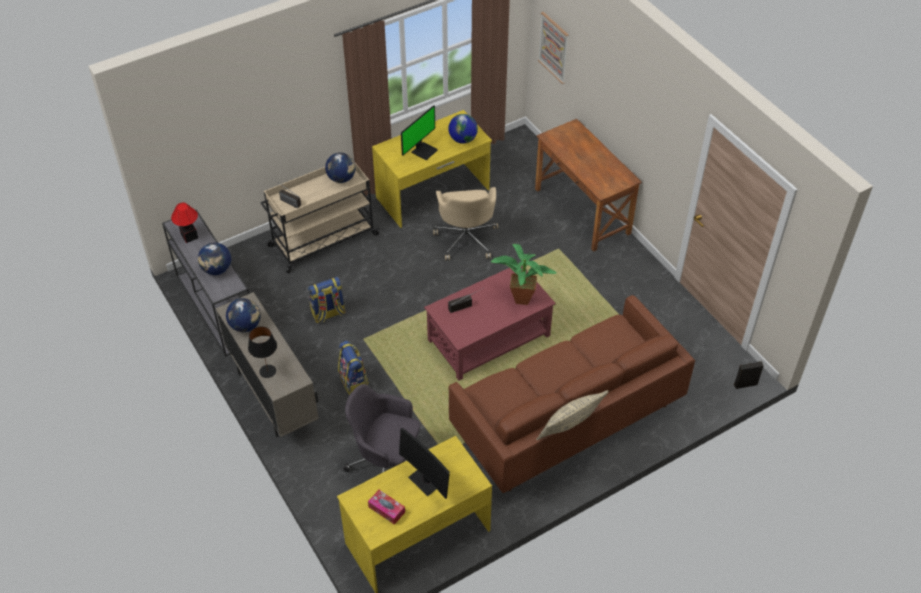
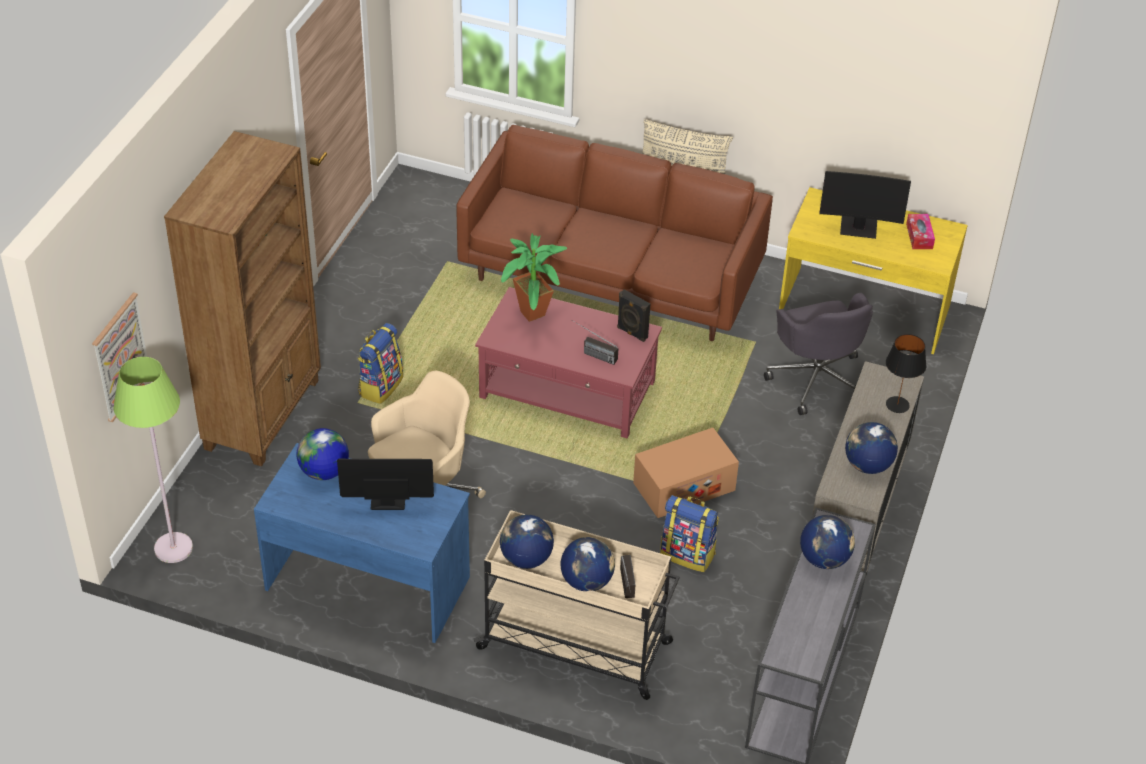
camera: 130 degrees left, 5 degrees down
table lamp [171,202,198,243] -> none
backpack [338,341,369,395] -> backpack moved to [358,323,403,404]
yellow desk [372,110,492,228] -> blue desk [254,443,470,643]
monitor [399,428,450,499] -> monitor turned 90 degrees clockwise [819,171,911,239]
brown desk [535,119,642,252] -> brown bookcase [164,131,321,466]
black speaker [734,361,763,389] -> black speaker moved to [617,289,650,342]
none -> green floor lamp [113,357,193,563]
none -> globe [561,537,615,591]
none -> cardboard box [633,428,739,518]

